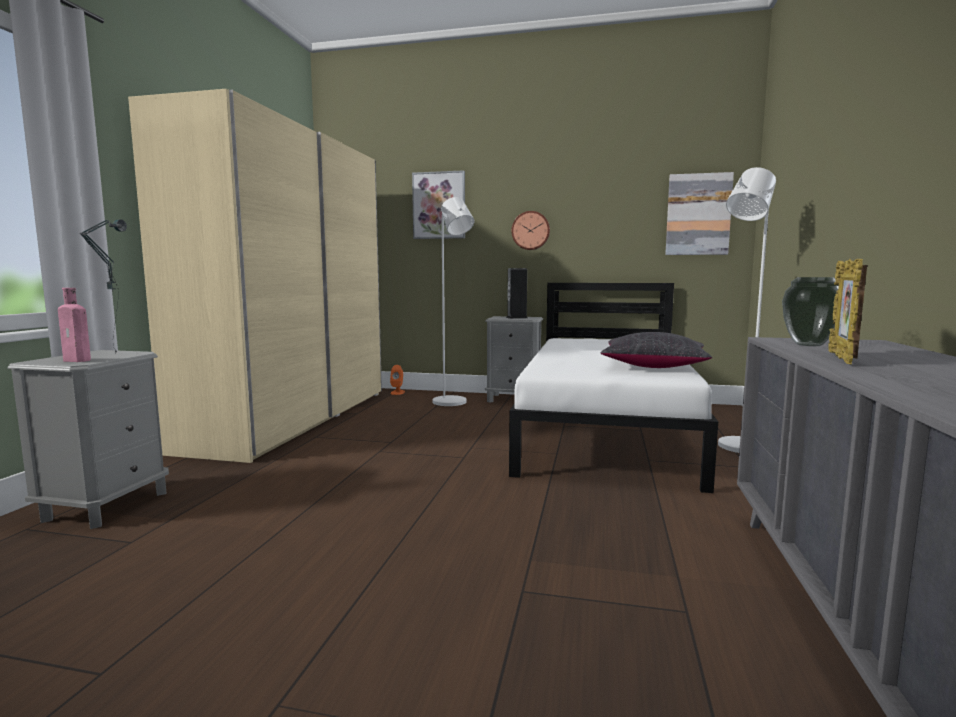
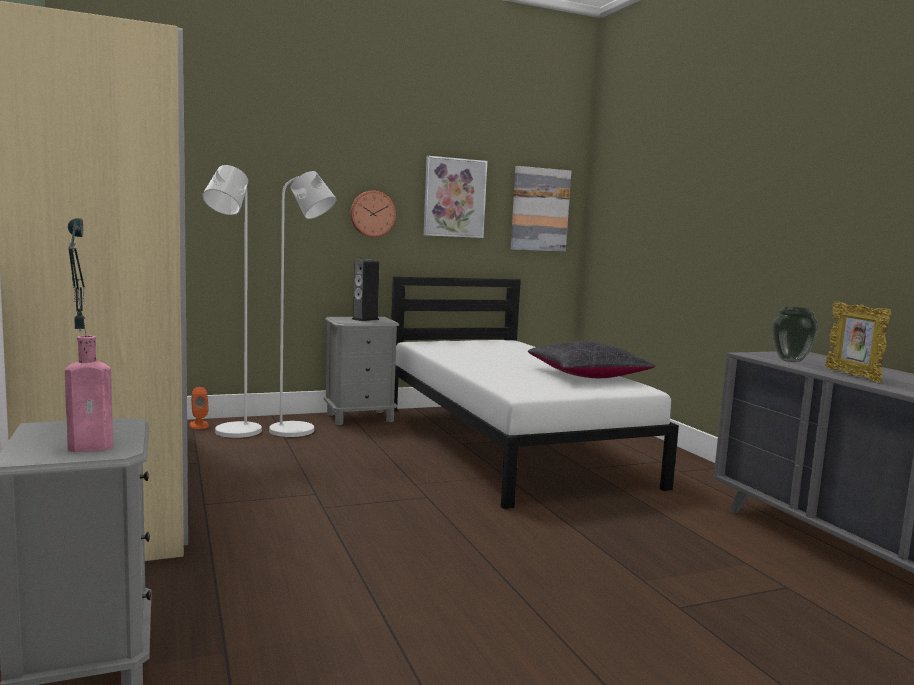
camera: 35 degrees left, 0 degrees up
picture [412,170,465,239] -> picture moved to [423,156,487,238]
white floor lamp [718,167,776,453] -> white floor lamp moved to [202,165,262,438]

